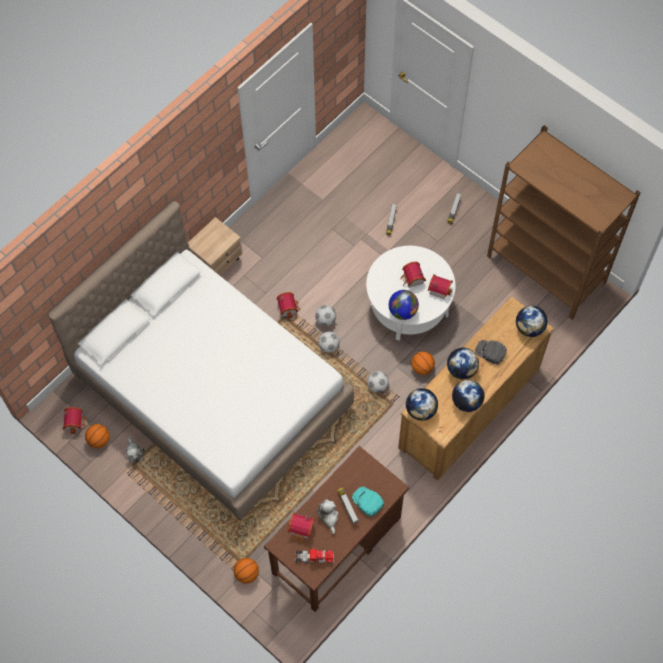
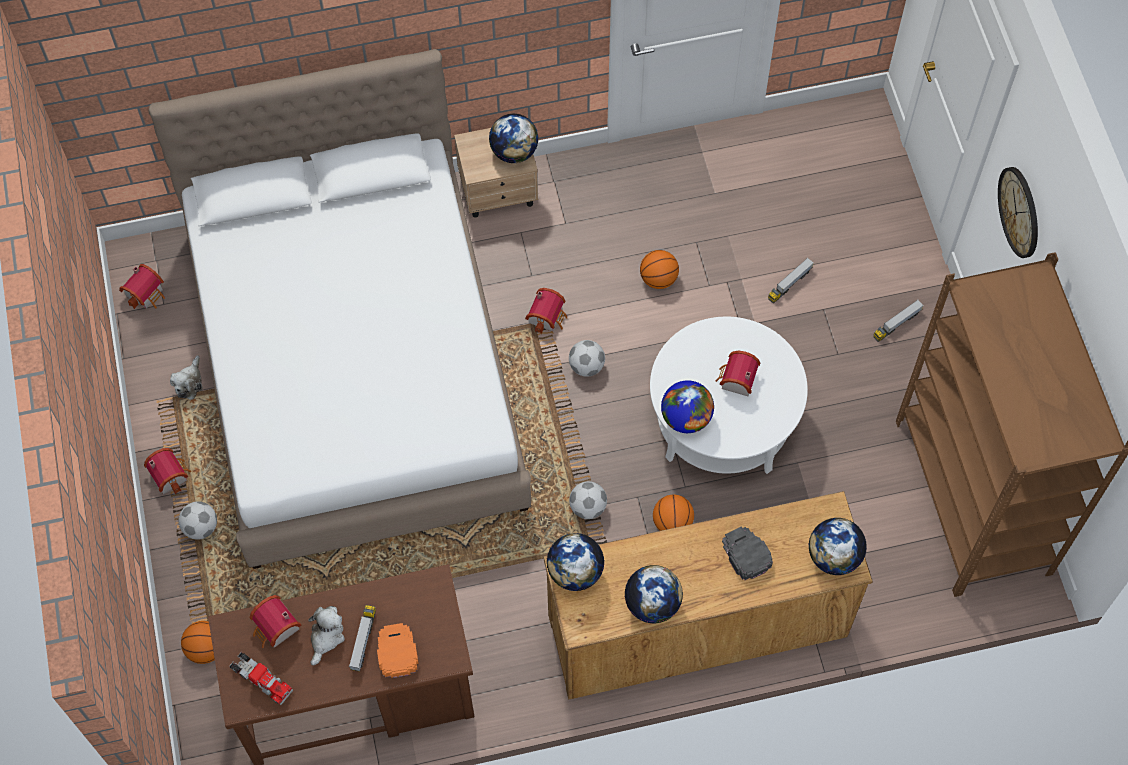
camera: 35 degrees right, 0 degrees up
basketball [85,424,109,448] -> basketball moved to [640,250,679,289]
football [318,331,339,353] -> football moved to [179,501,217,540]
turquoise cap [352,486,384,517] -> orange cap [377,623,419,678]
toy house [428,274,453,299] -> toy house moved to [144,448,191,494]
globe [447,348,479,379] -> globe moved to [489,114,539,163]
none -> wall clock [998,167,1038,258]

